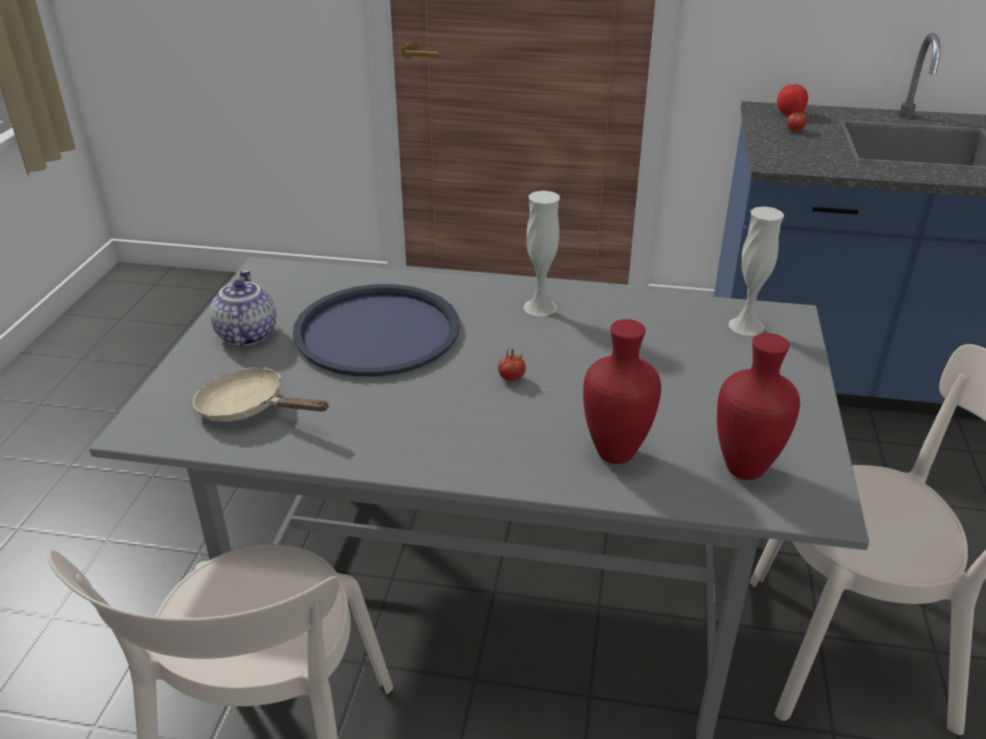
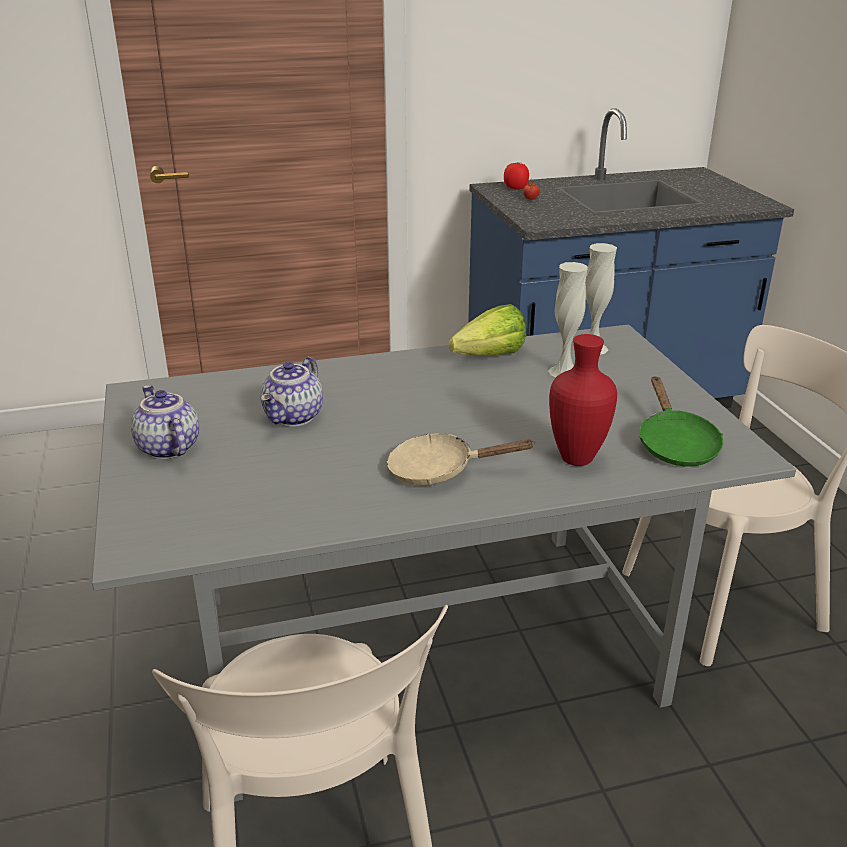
camera: 25 degrees left, 5 degrees down
beige frying pan [193,367,329,422] -> beige frying pan moved to [387,433,535,485]
blue tray [293,284,460,377] -> teapot [261,356,323,427]
tomato [498,349,526,381] -> none
white vase [523,191,560,316] -> white vase moved to [548,262,588,377]
red vase [717,333,800,480] -> green frying pan [640,376,723,467]
none -> lettuce [449,304,526,355]

